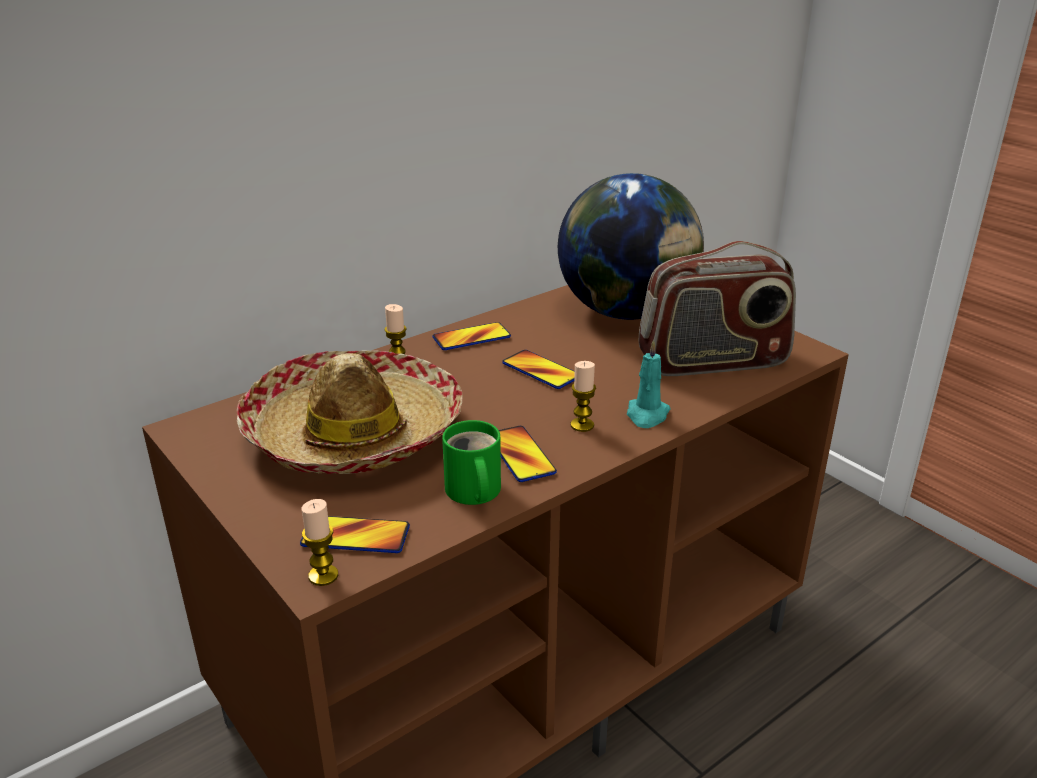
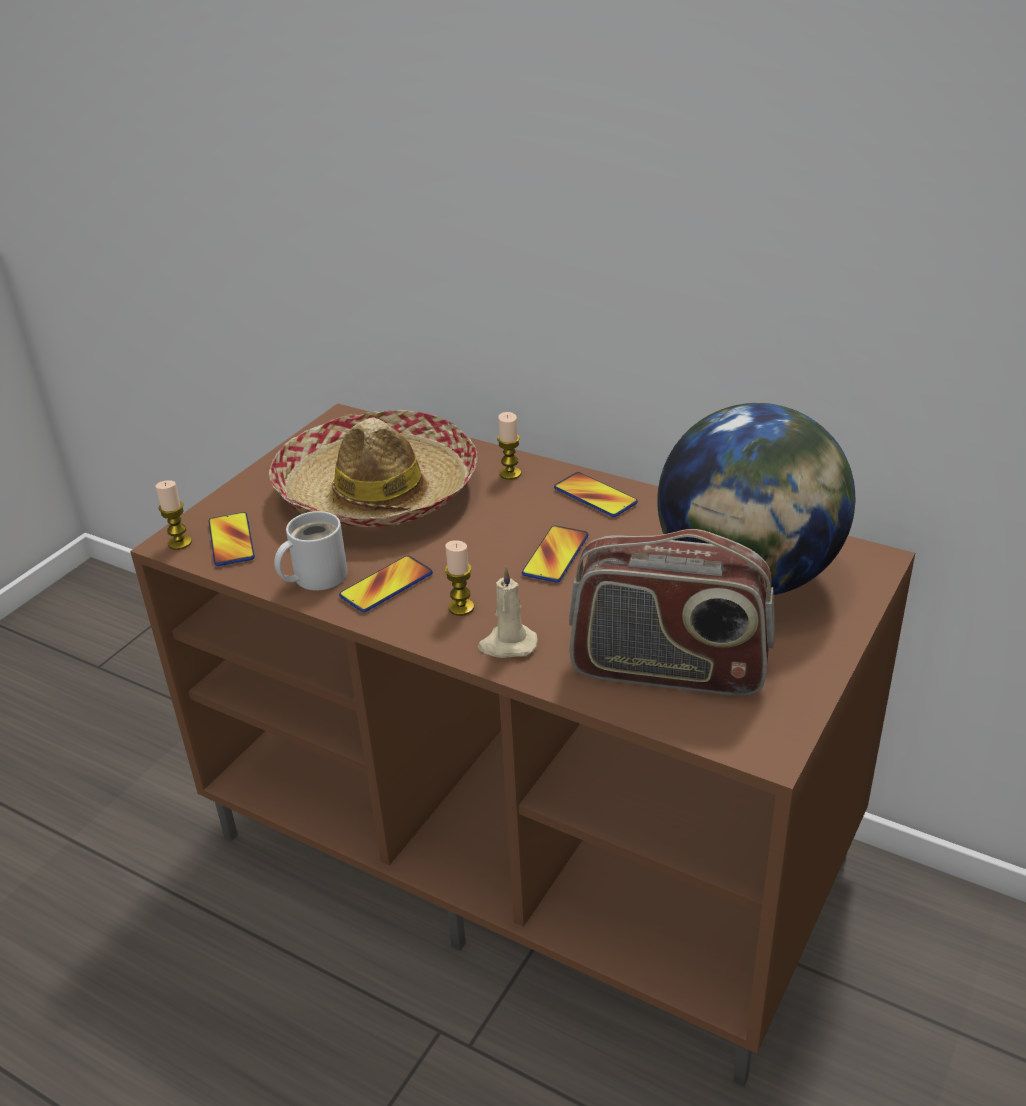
camera: 70 degrees right, 5 degrees up
green mug [442,420,501,505] -> white mug [274,511,348,591]
turquoise candle [627,339,671,428] -> beige candle [478,566,538,658]
radio [639,241,796,376] -> radio turned 45 degrees counterclockwise [569,529,775,696]

